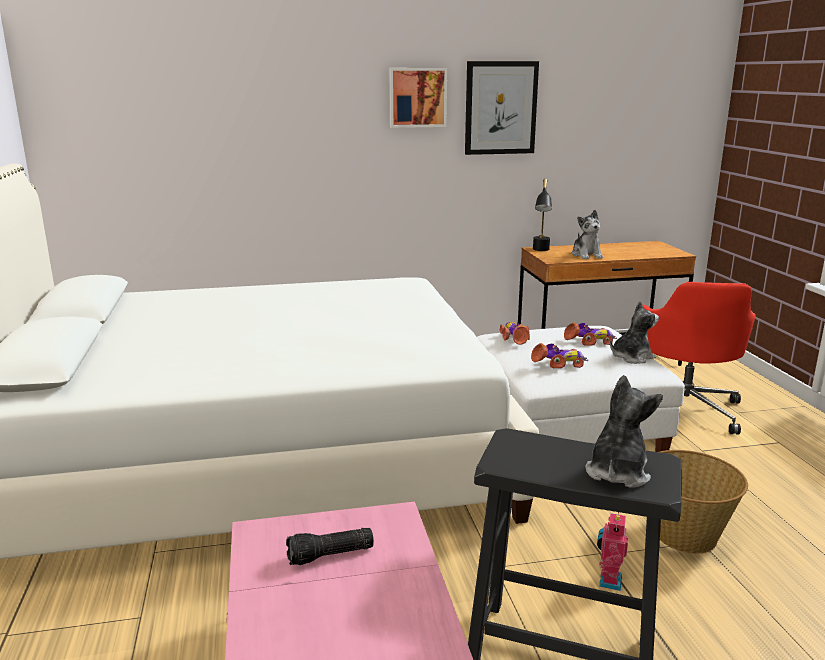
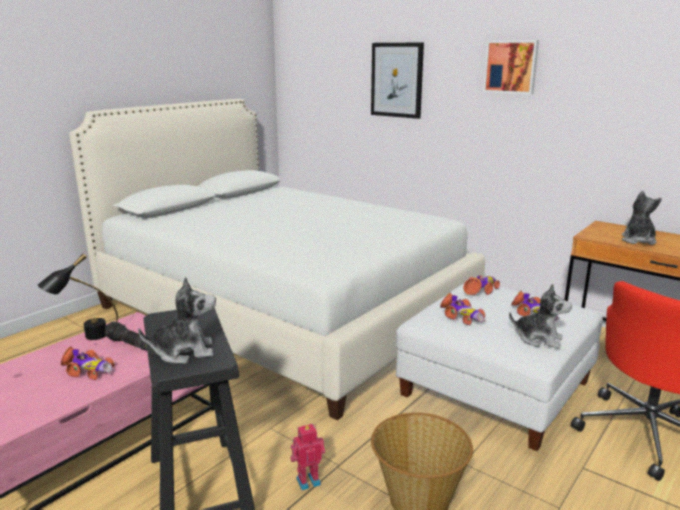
camera: 50 degrees right, 0 degrees up
picture [465,61,539,155] -> picture moved to [371,42,424,119]
black table lamp [533,179,552,251] -> black table lamp moved to [37,254,118,340]
plush toy [572,210,603,259] -> plush toy turned 150 degrees clockwise [622,190,662,245]
none -> toy car [61,347,115,380]

